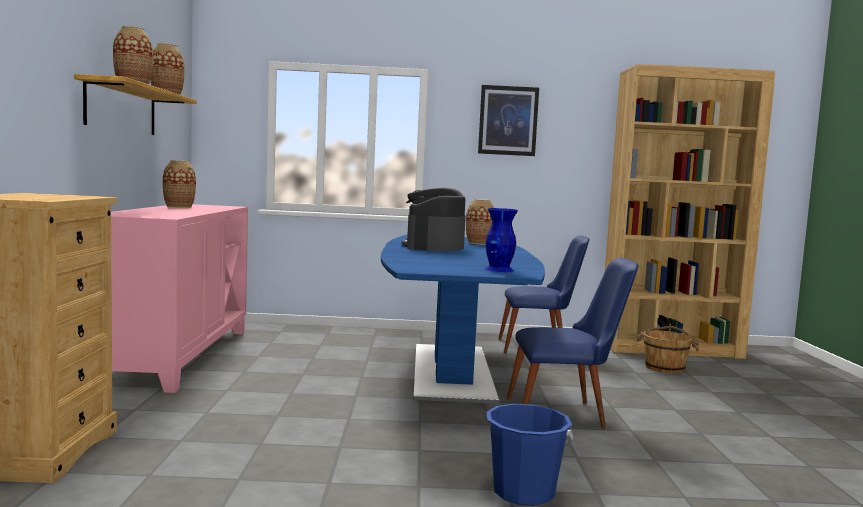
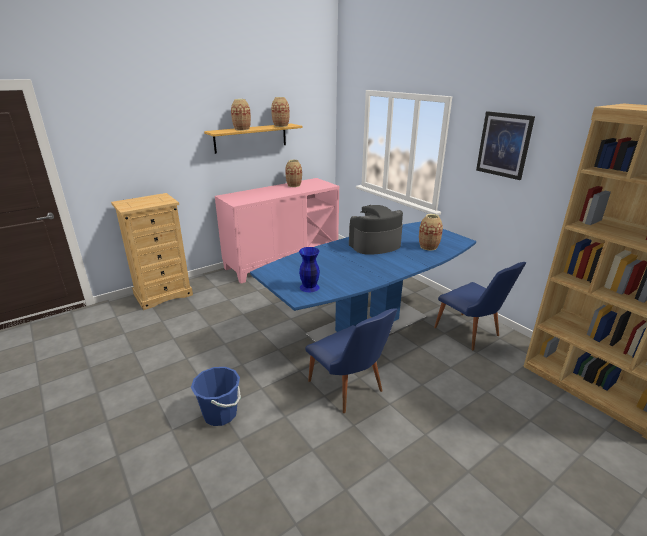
camera: 55 degrees right, 20 degrees up
brown bucket [636,326,699,373] -> none

